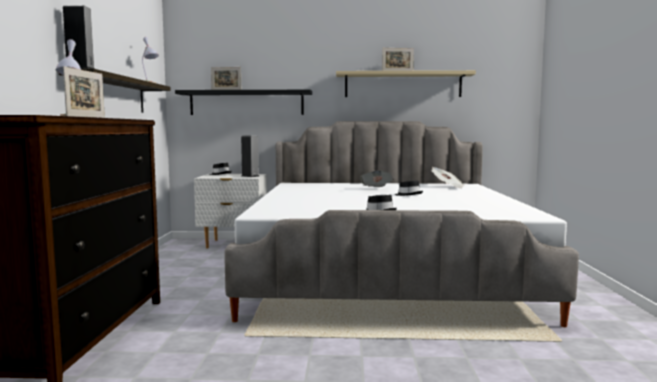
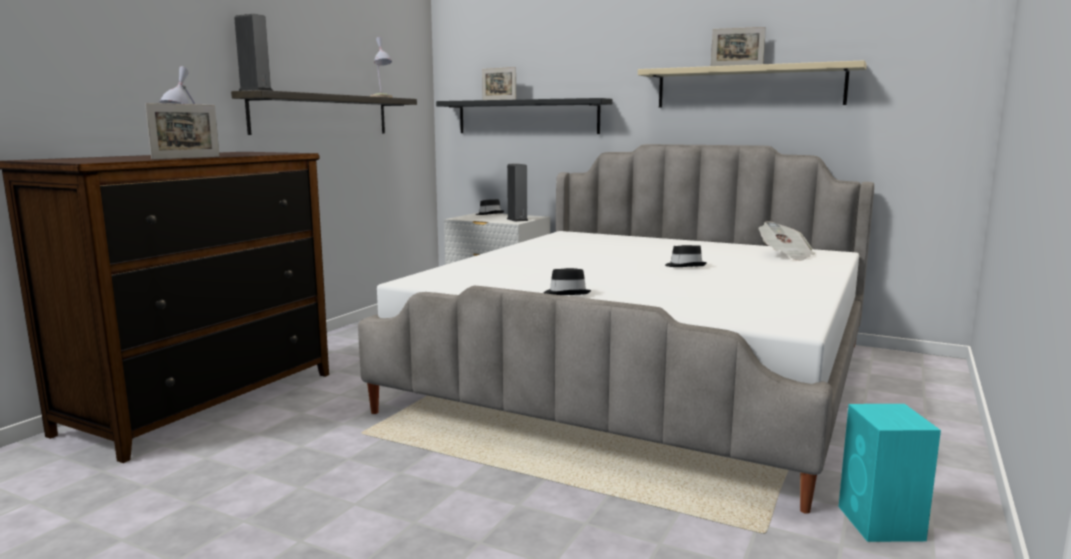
camera: 25 degrees right, 5 degrees up
newspaper [360,170,394,187] -> none
none -> turquoise speaker [838,404,941,542]

